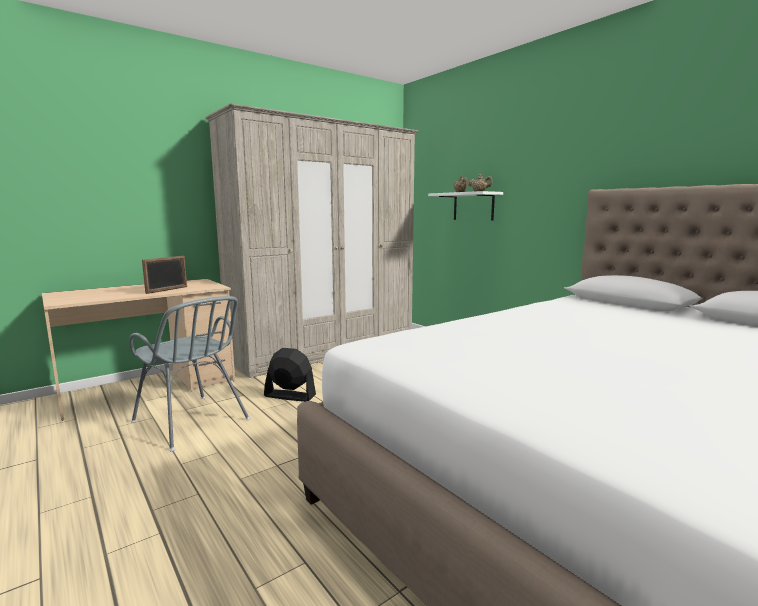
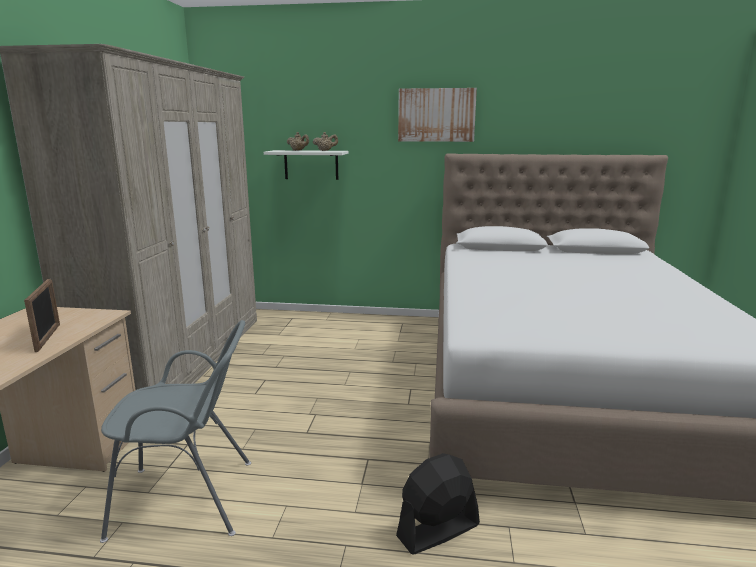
camera: 45 degrees left, 5 degrees up
black fan [264,348,316,402] -> black fan moved to [396,453,480,555]
none -> picture [398,88,477,142]

